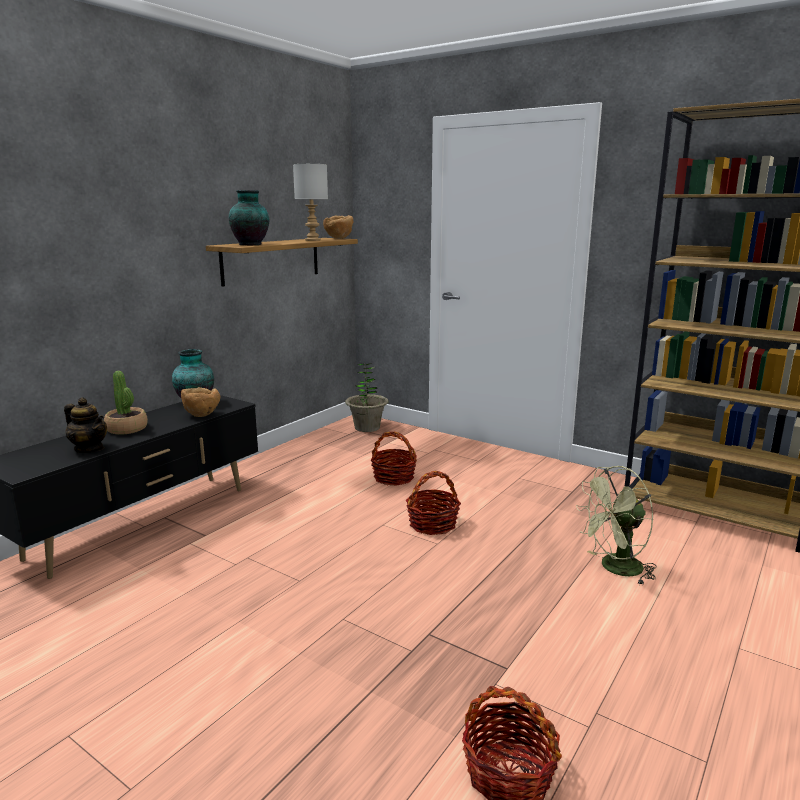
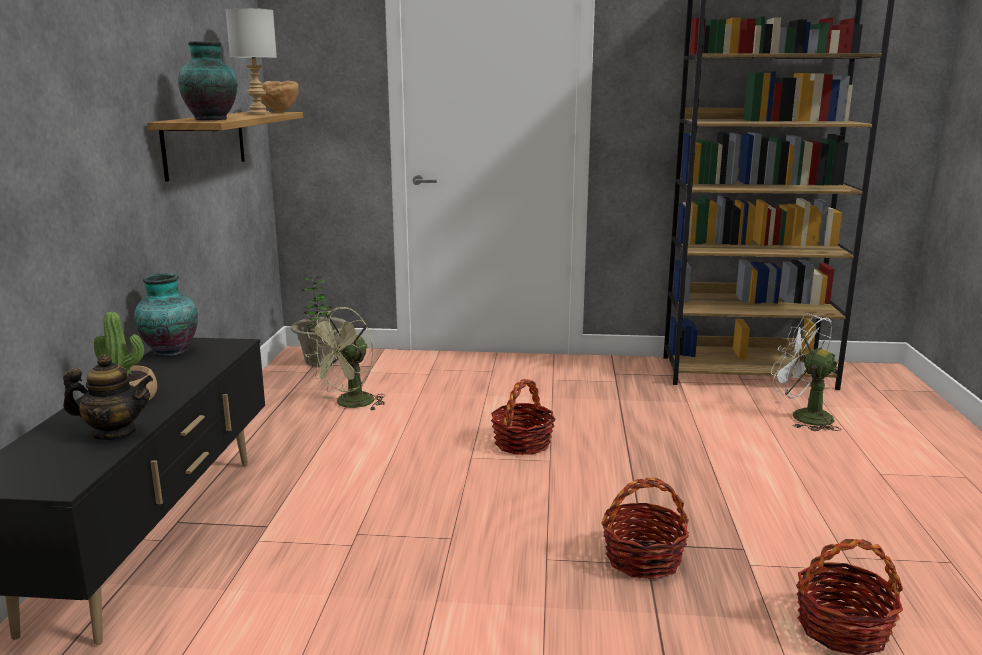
camera: 30 degrees left, 0 degrees up
brown bowl [181,387,220,417] -> none
basket [371,431,417,486] -> basket moved to [601,478,689,580]
green fan [576,466,657,586] -> green fan moved to [305,307,386,411]
none -> white fan [771,314,841,431]

